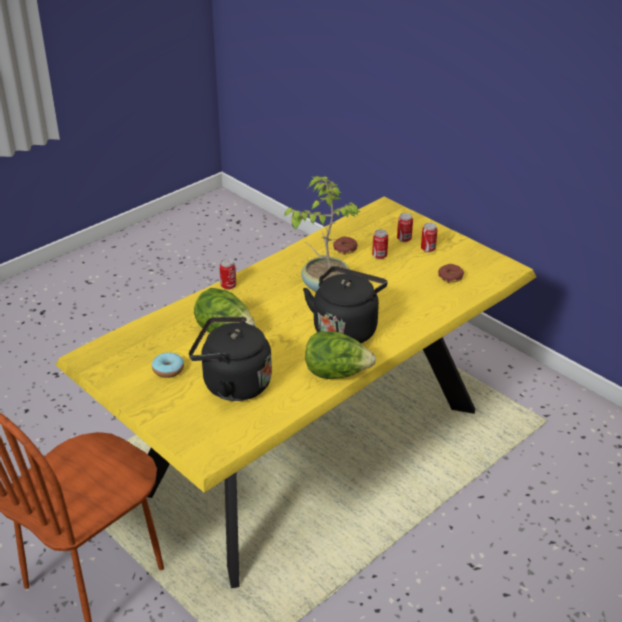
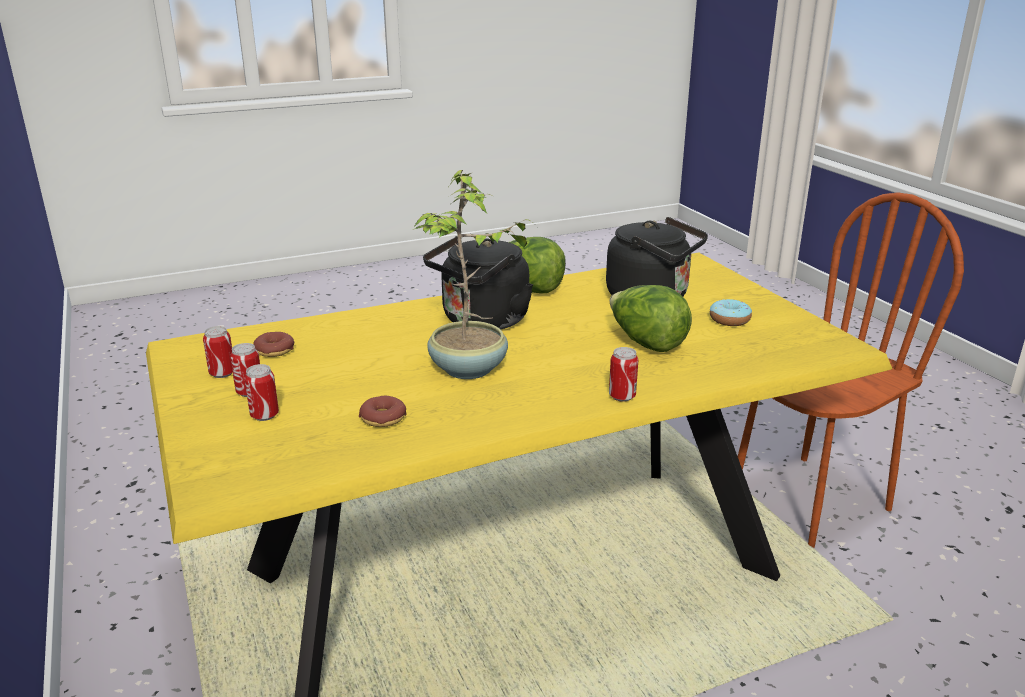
camera: 160 degrees left, 10 degrees down
can [372,229,388,259] -> can moved to [203,326,233,378]

